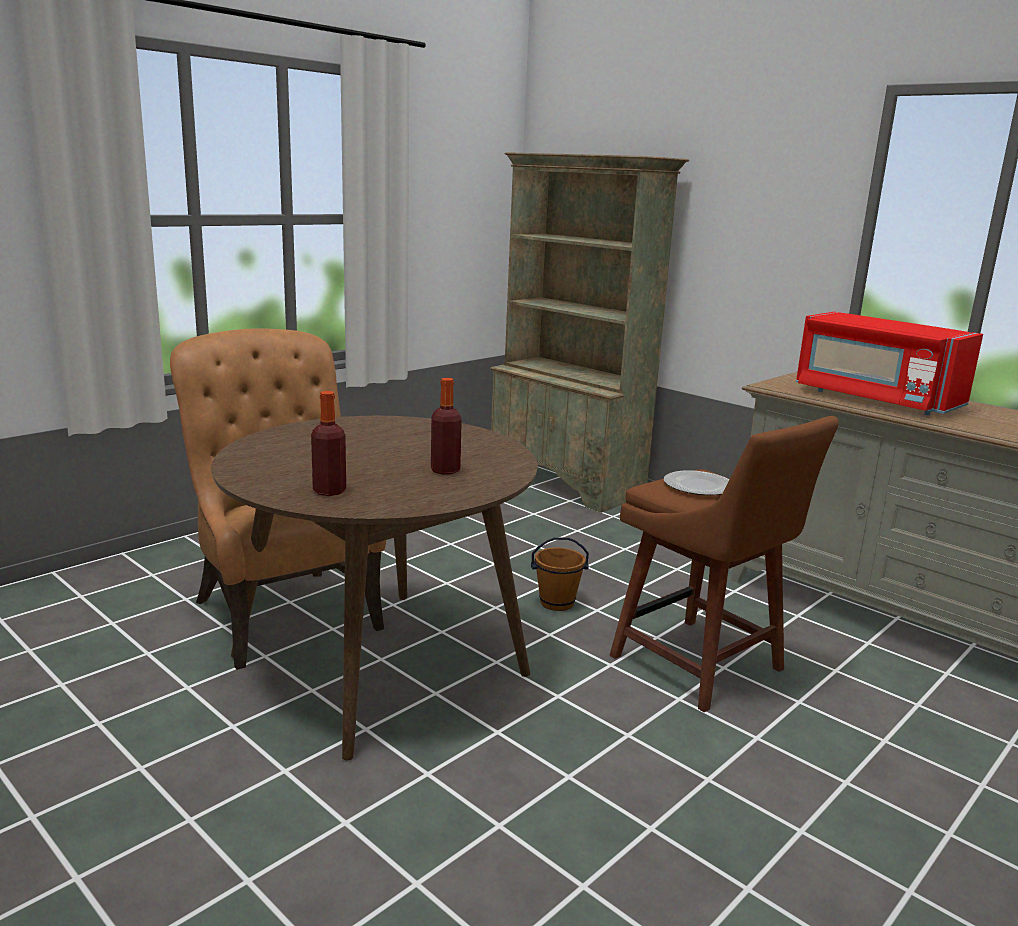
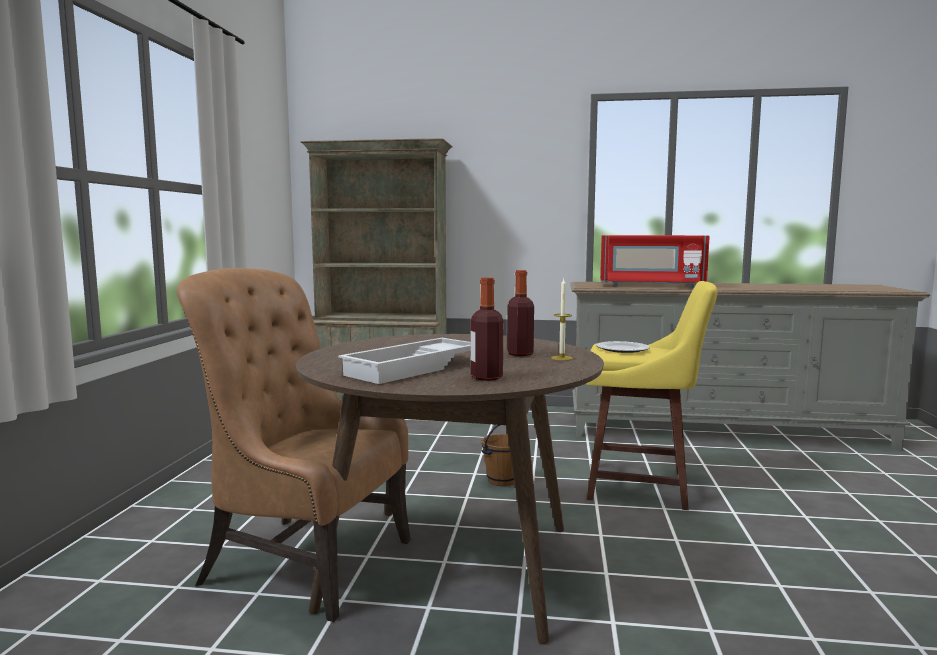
camera: 35 degrees left, 10 degrees down
brown stool [609,416,839,712] -> yellow stool [586,281,718,510]
none -> white tray [338,338,471,384]
none -> candle [551,279,573,361]

